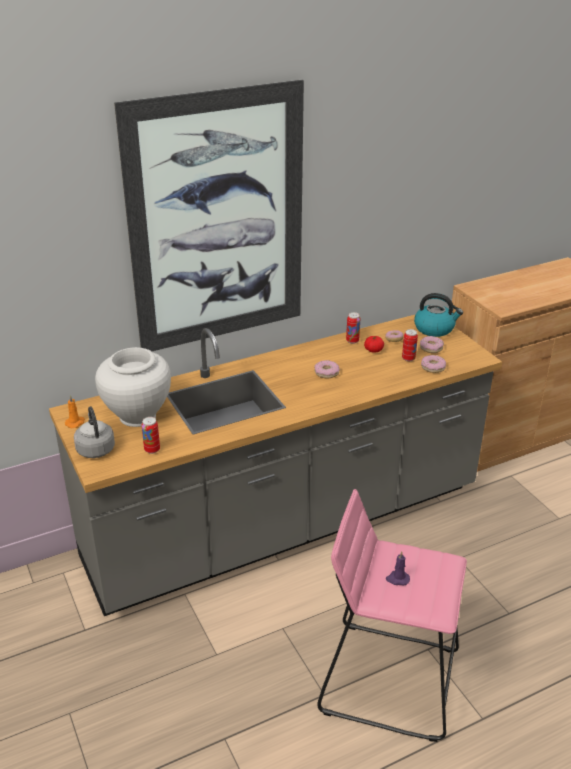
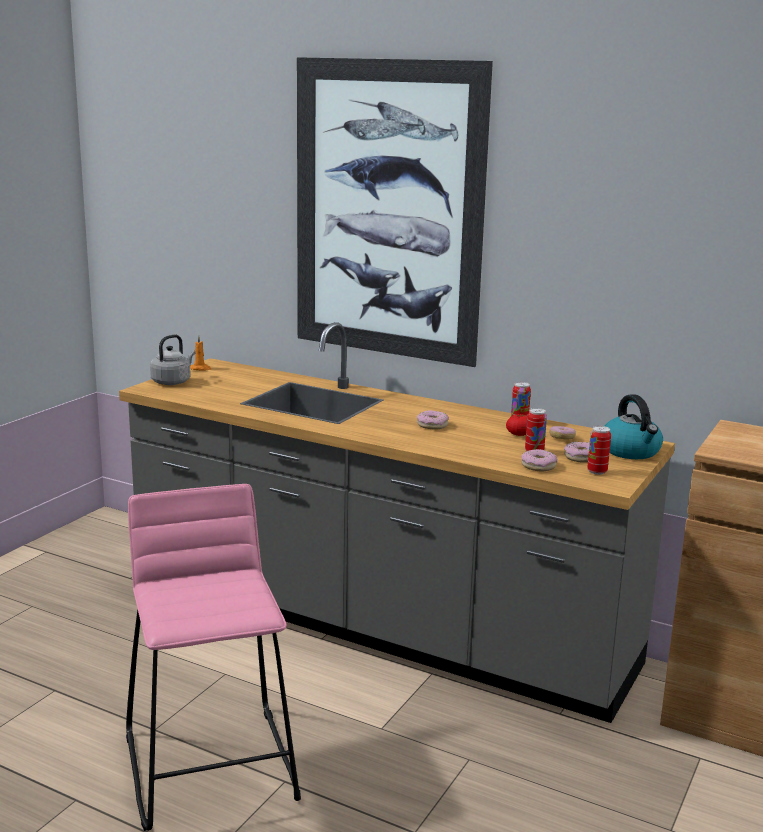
camera: 55 degrees right, 15 degrees down
white vase [95,347,171,427] -> none
can [141,417,160,454] -> can moved to [587,426,611,475]
purple candle [386,551,410,585] -> none

